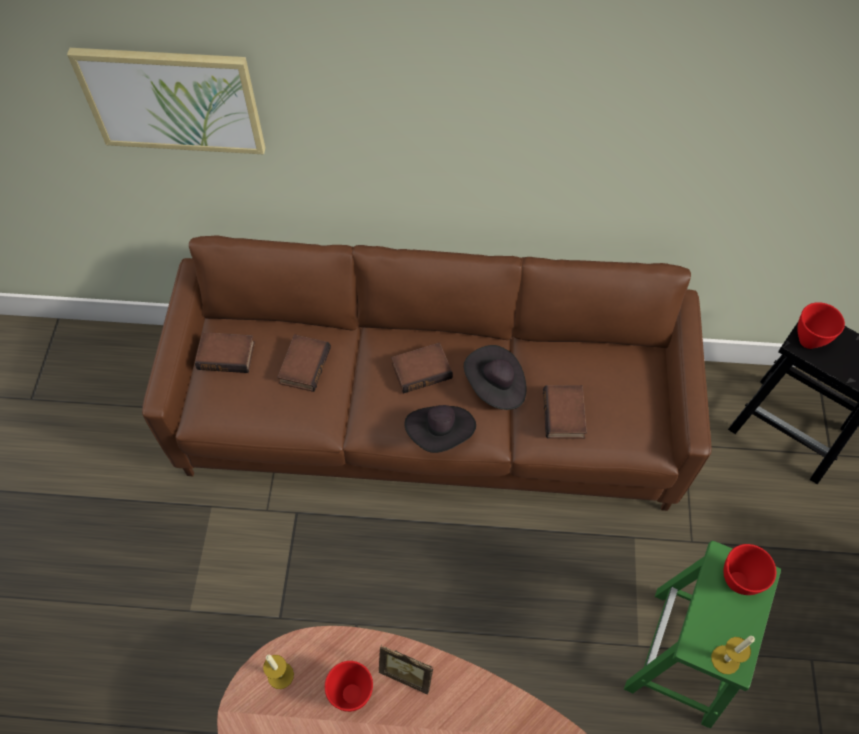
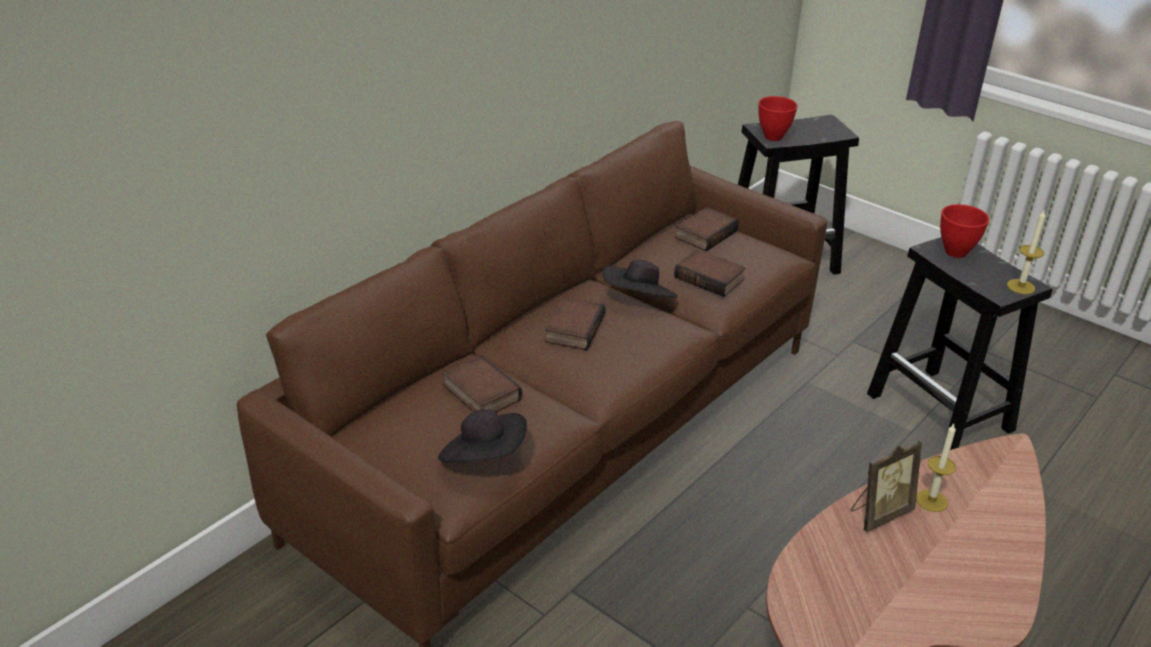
camera: 55 degrees left, 25 degrees down
picture [67,48,266,155] -> none
book [195,332,255,373] -> book moved to [675,207,739,251]
candle [263,655,294,689] -> candle moved to [916,424,956,512]
red bowl [325,661,373,712] -> none
black hat [404,405,476,453] -> black hat moved to [438,409,527,463]
green stool [624,541,781,729] -> black stool [867,237,1052,453]

